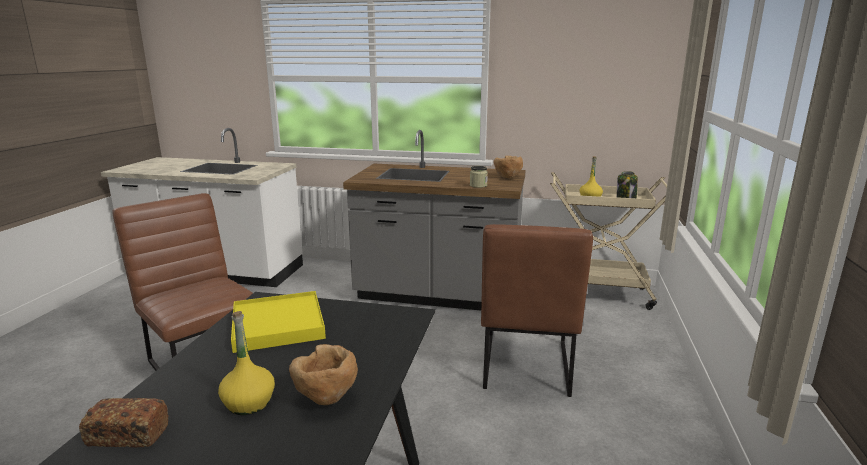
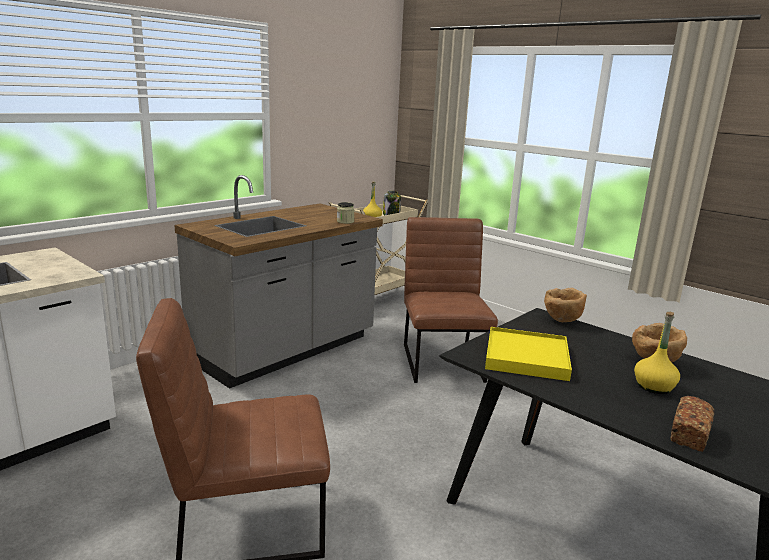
camera: 60 degrees left, 0 degrees up
brown chair [481,224,593,397] -> brown chair turned 135 degrees counterclockwise [404,217,498,383]
brown bowl [494,156,523,179] -> brown bowl moved to [544,288,587,322]

